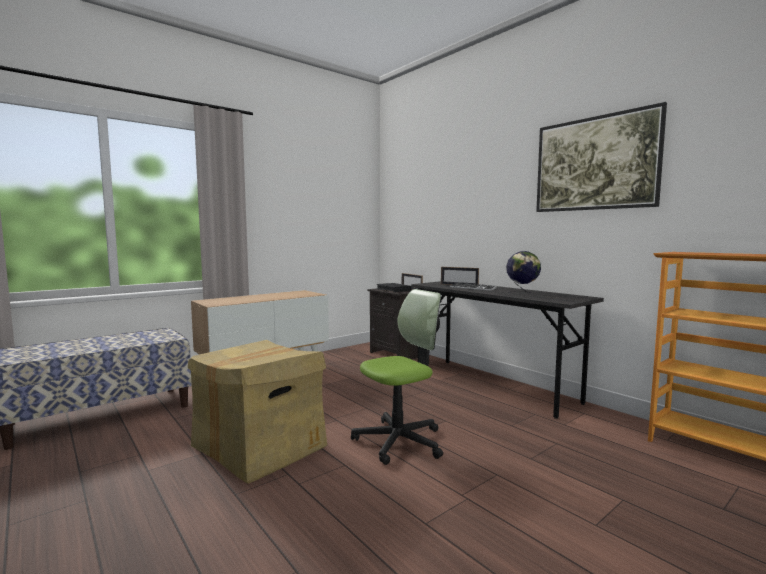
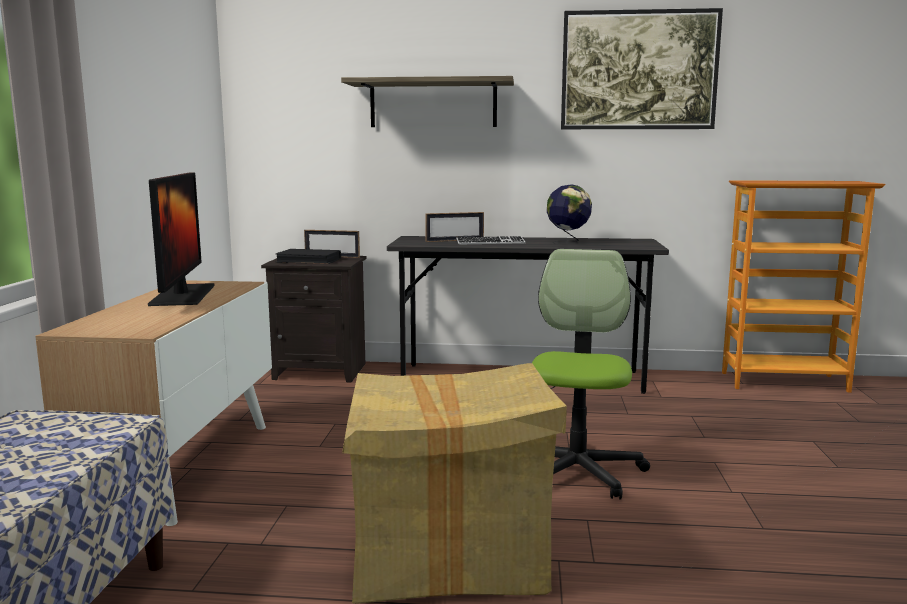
camera: 45 degrees left, 5 degrees up
none -> monitor [148,172,215,306]
none -> shelf [341,76,514,127]

